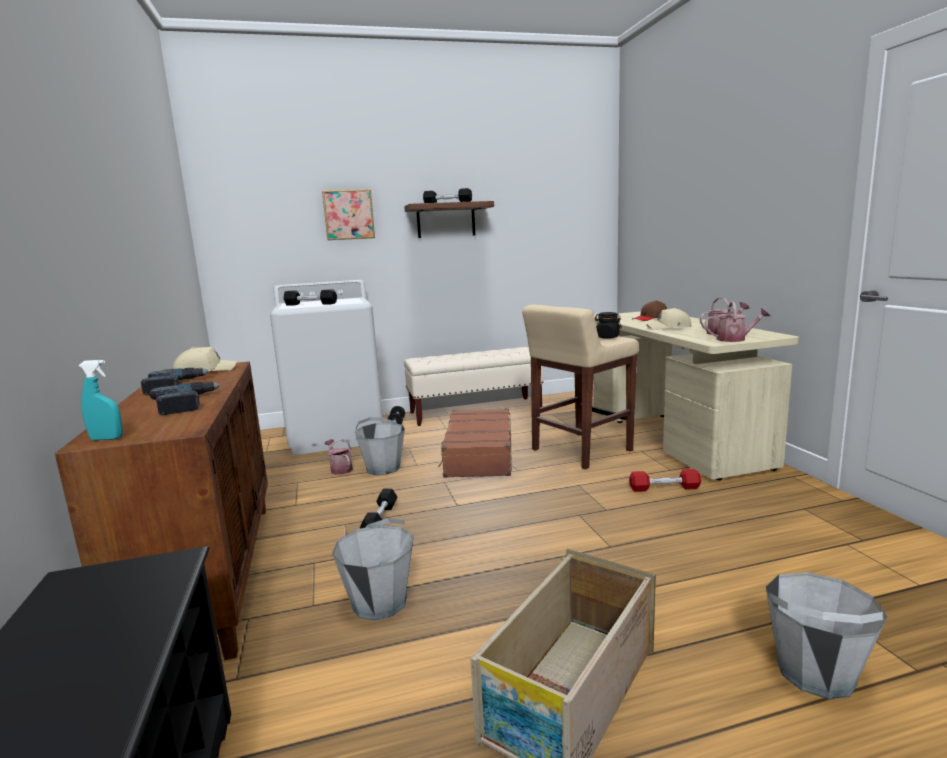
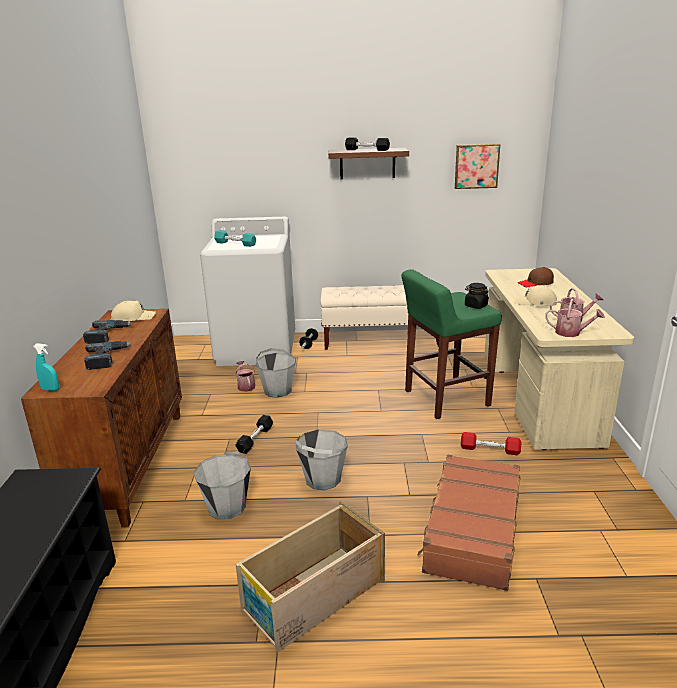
camera: 15 degrees right, 10 degrees up
black dumbbell [283,289,337,306] -> turquoise dumbbell [214,230,256,247]
picture [322,189,375,240] -> picture moved to [455,144,500,189]
brown suitcase [438,408,512,478] -> brown suitcase moved to [418,455,520,591]
beige stool [522,305,639,469] -> green stool [401,269,502,419]
grey bucket [766,572,887,699] -> grey bucket moved to [295,429,348,490]

